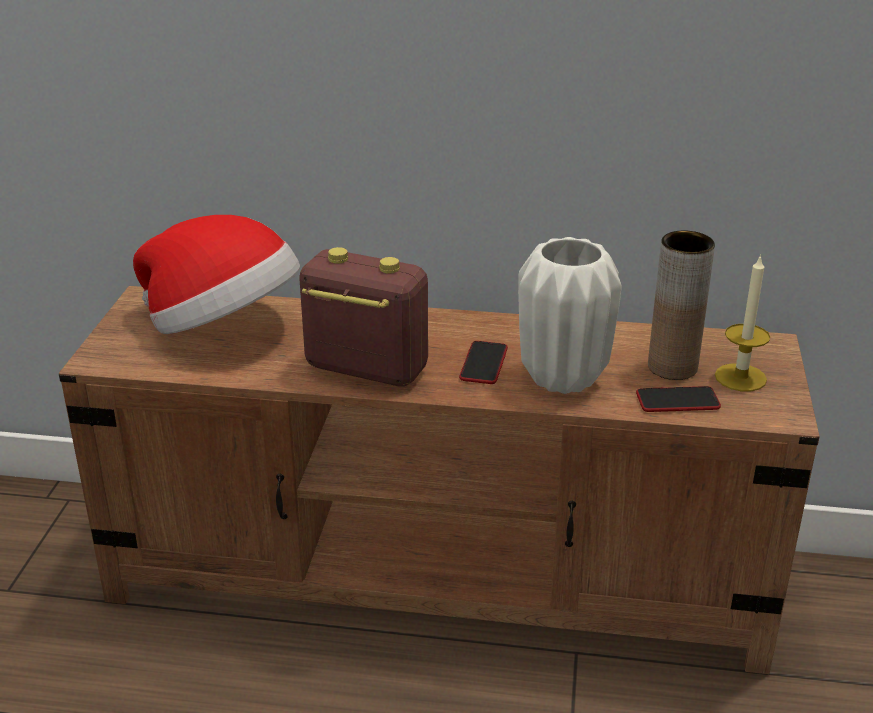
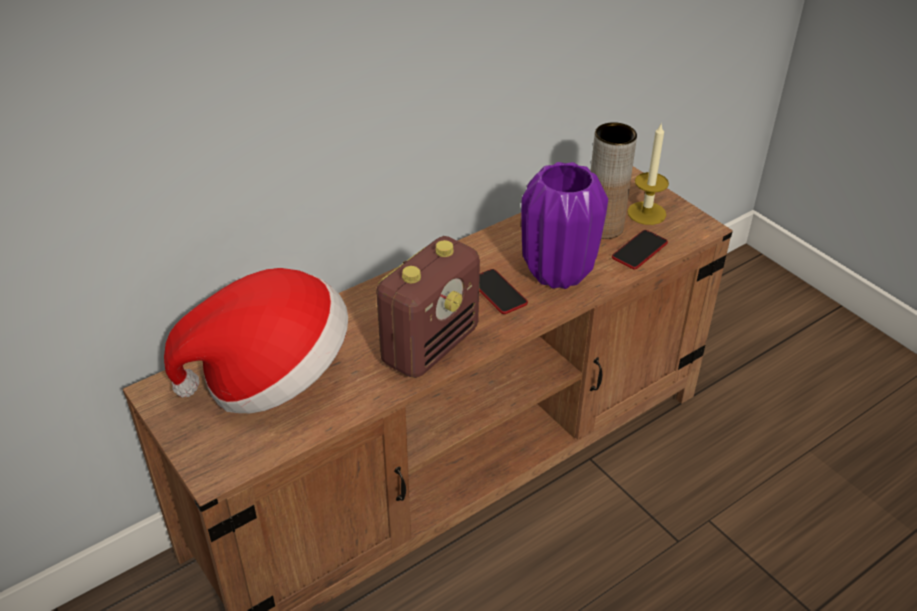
camera: 45 degrees left, 10 degrees up
radio [299,247,428,387] -> radio turned 150 degrees clockwise [376,236,480,378]
white vase [518,237,622,394] -> purple vase [521,162,608,289]

